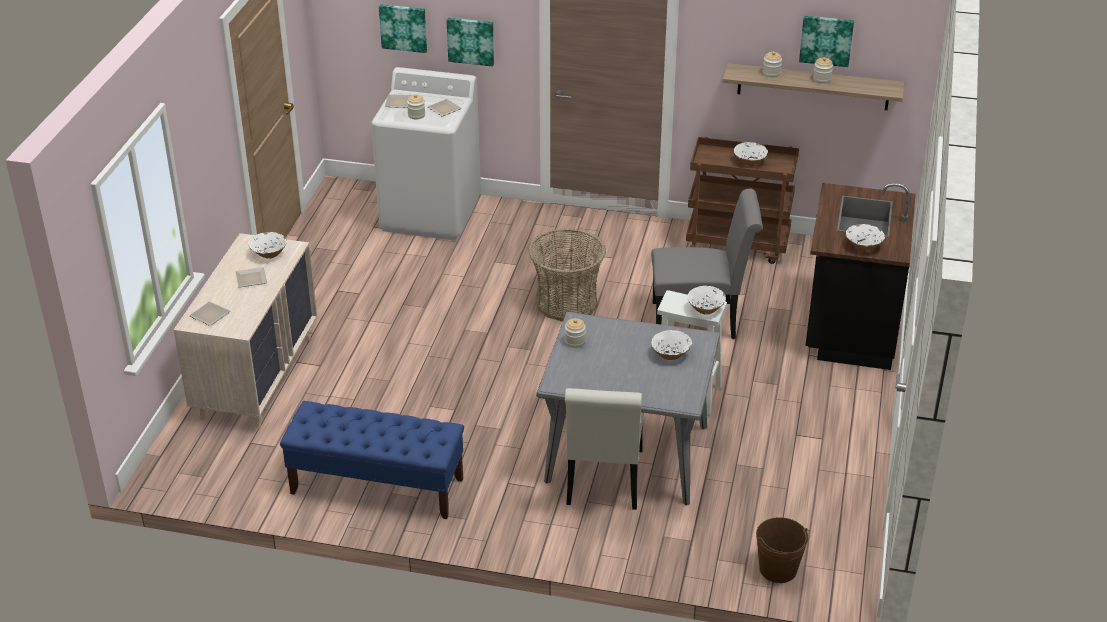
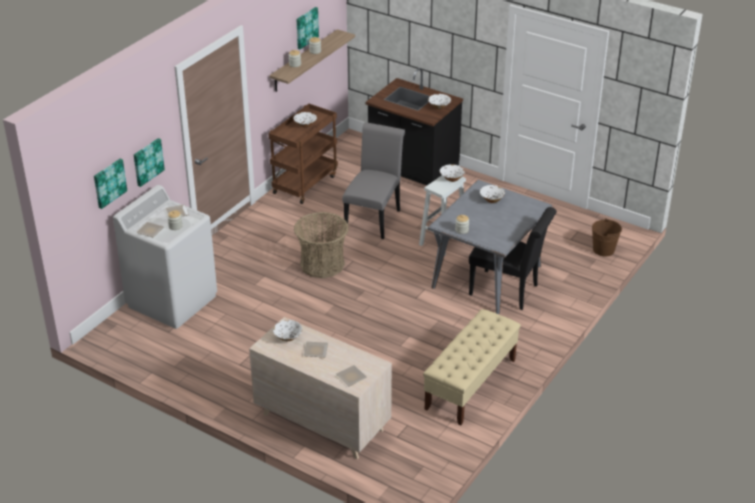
camera: 70 degrees left, 0 degrees up
blue bench [280,401,464,519] -> beige bench [423,309,521,425]
white chair [565,388,644,510] -> black chair [469,207,557,310]

